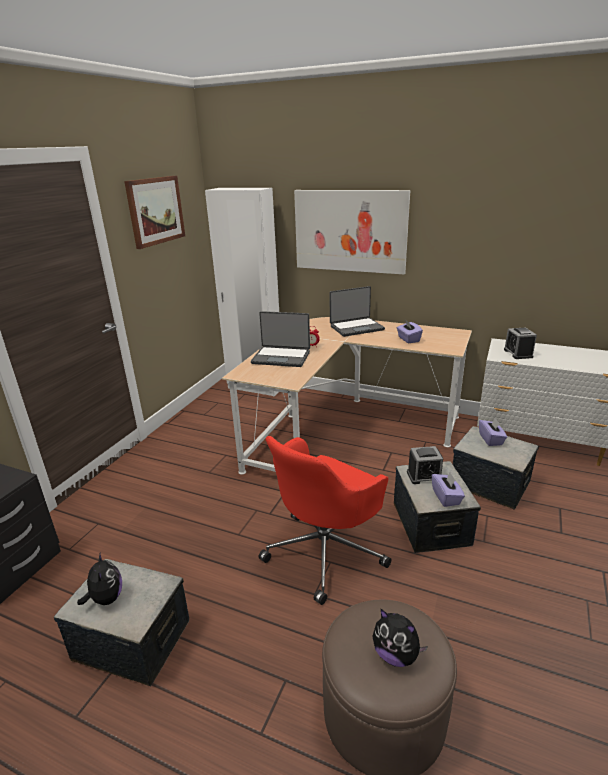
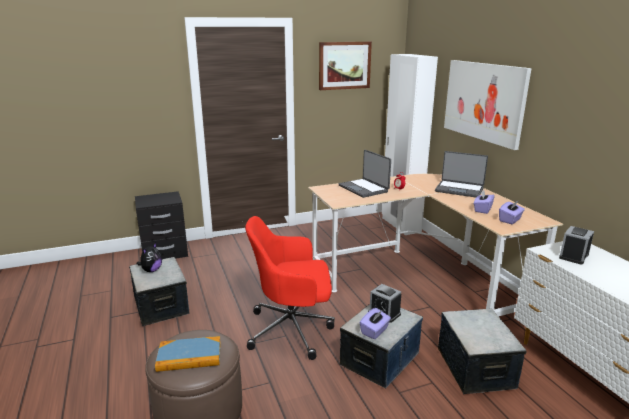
camera: 45 degrees right, 5 degrees down
plush toy [372,609,428,667] -> book [155,336,221,372]
purple tissue box [479,418,507,446] -> purple tissue box moved to [499,200,525,224]

